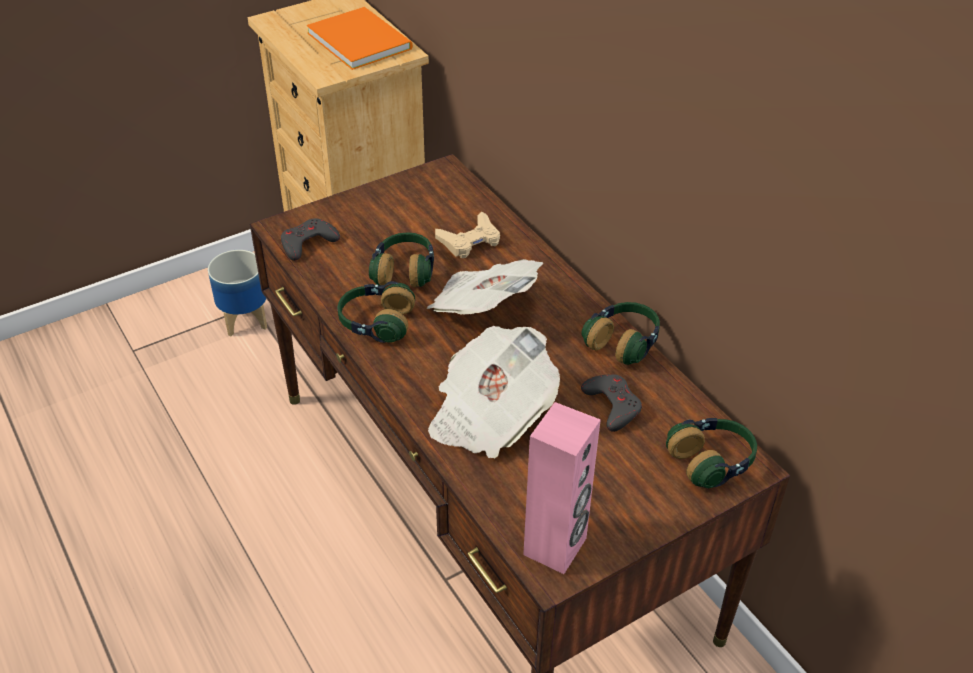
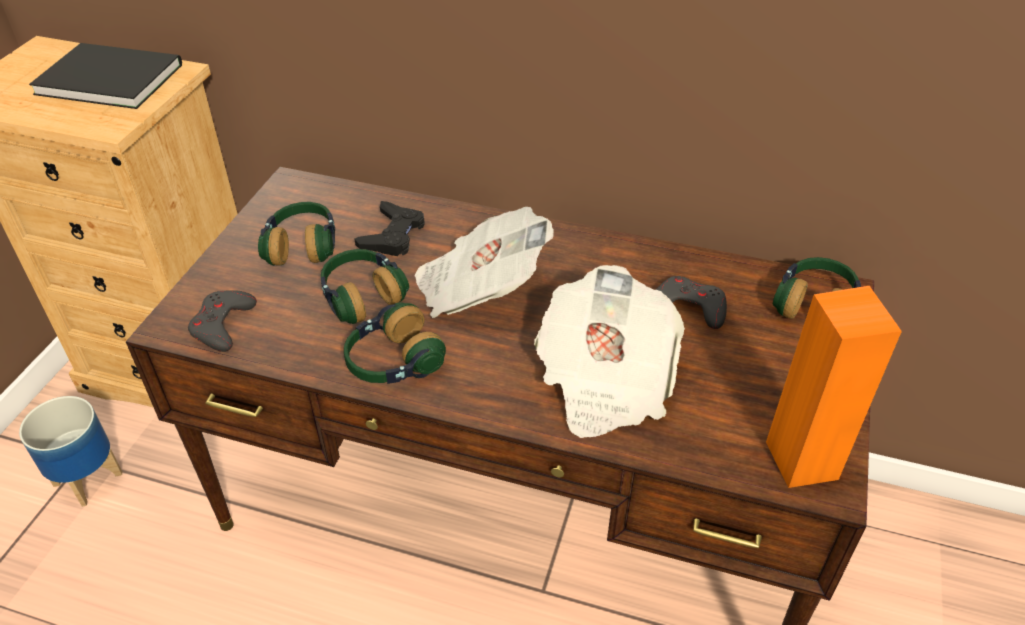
camera: 40 degrees left, 0 degrees up
orange book [307,7,413,70] -> black book [29,43,182,109]
beige game controller [435,212,500,258] -> black game controller [355,201,425,256]
pink speaker [523,402,601,574] -> orange speaker [766,286,902,488]
headphones [581,302,660,365] -> headphones moved to [258,202,335,266]

